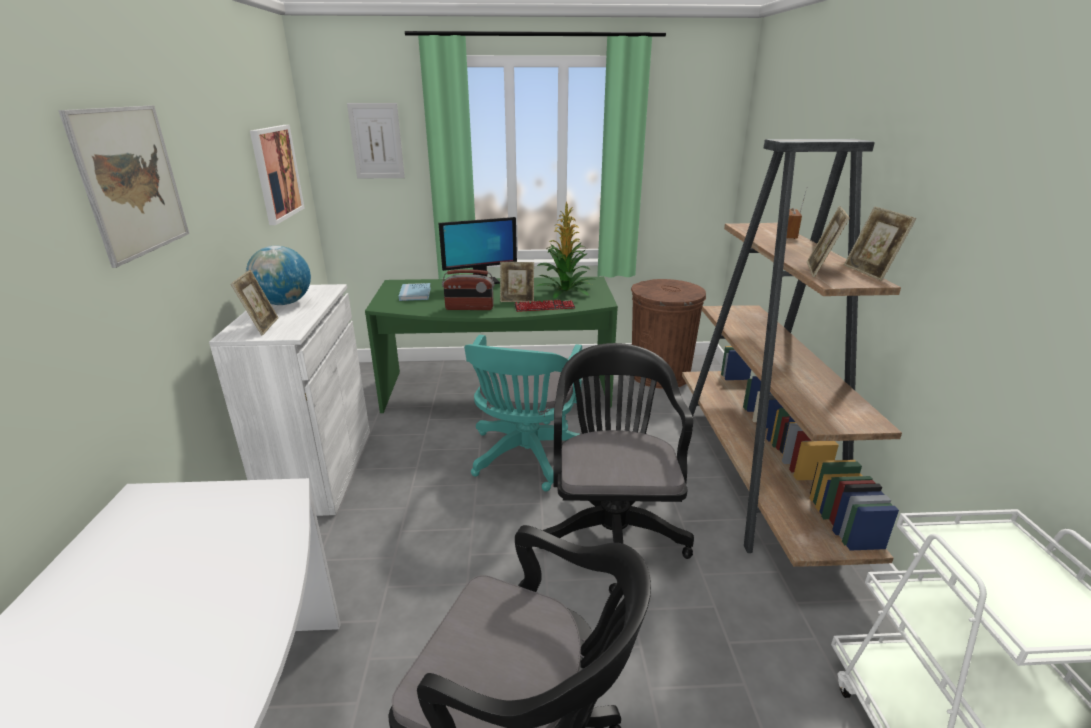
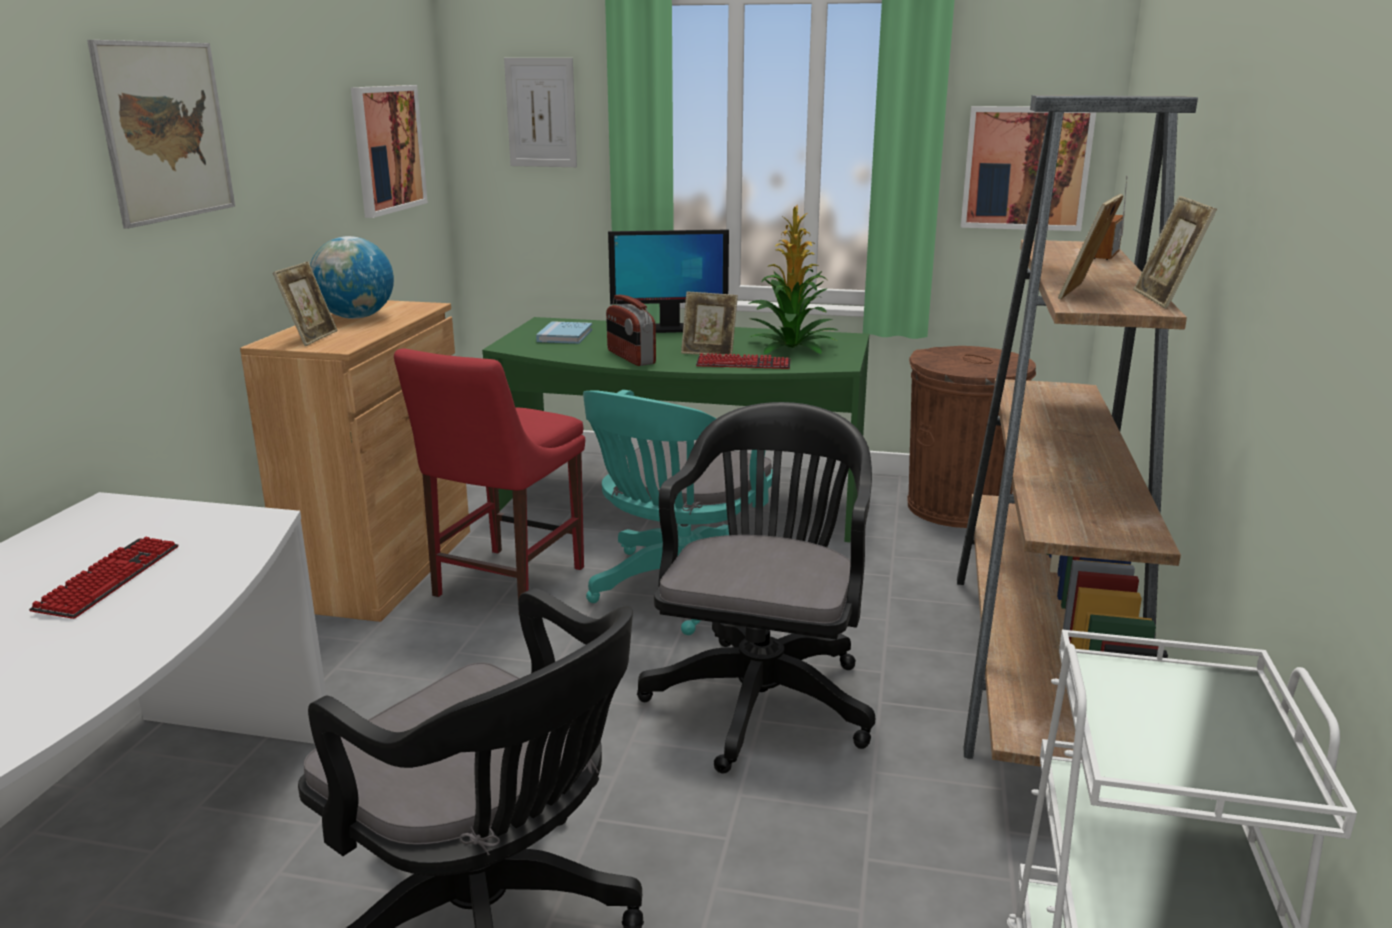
camera: 15 degrees right, 5 degrees down
white cabinet [209,284,370,516] -> brown cabinet [240,300,470,622]
radio [442,269,494,310] -> radio turned 45 degrees clockwise [606,294,656,366]
none -> keyboard [29,537,179,619]
none -> red chair [394,349,585,608]
none -> picture [961,106,1096,231]

